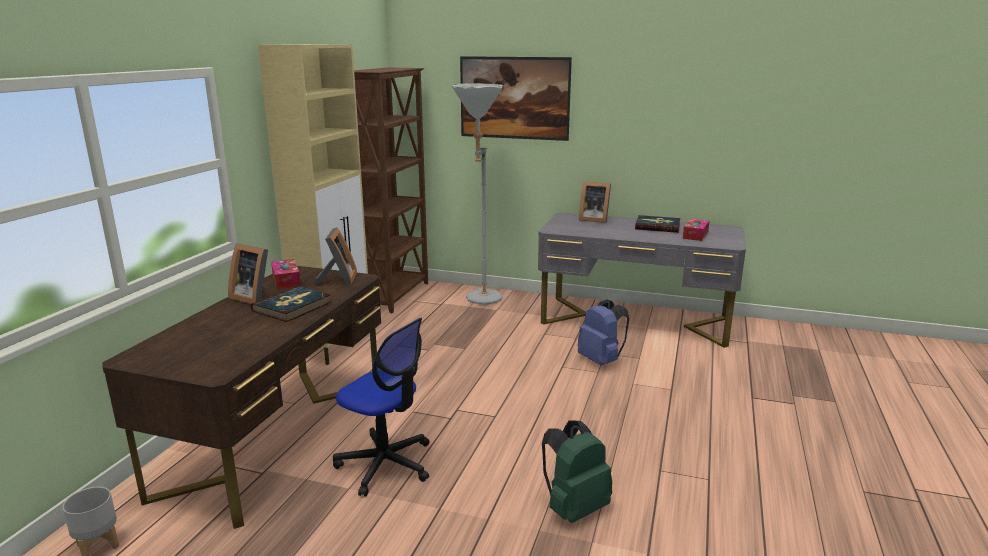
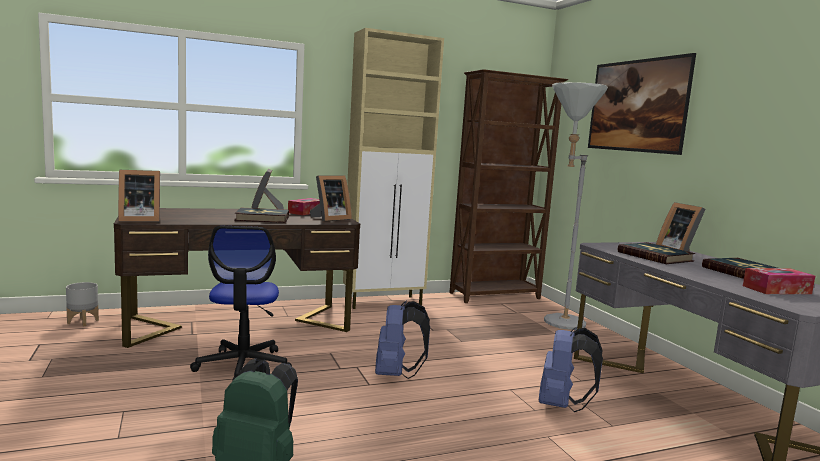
camera: 50 degrees right, 10 degrees down
none -> picture frame [118,170,160,222]
none -> blue backpack [375,301,430,379]
none -> book [618,242,695,264]

